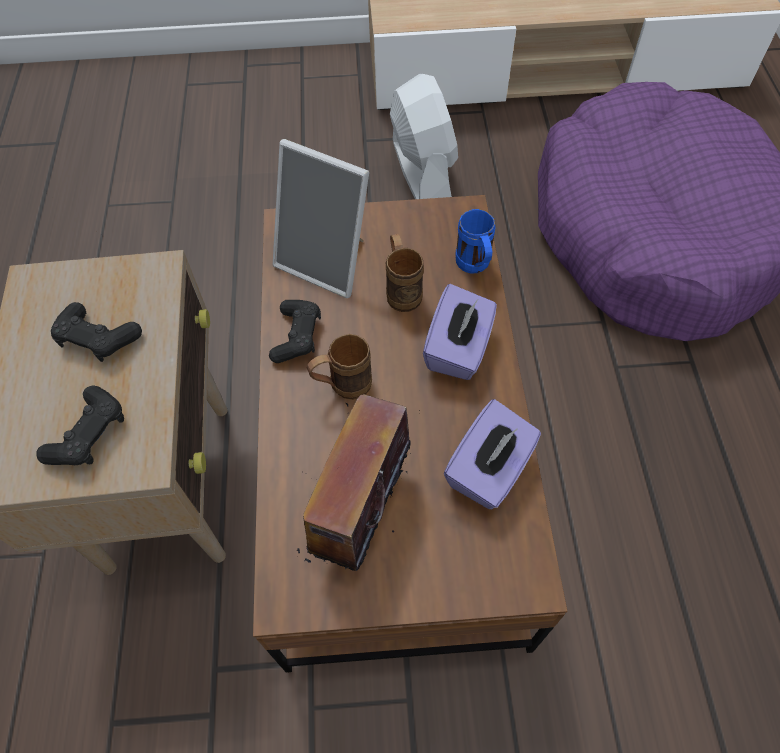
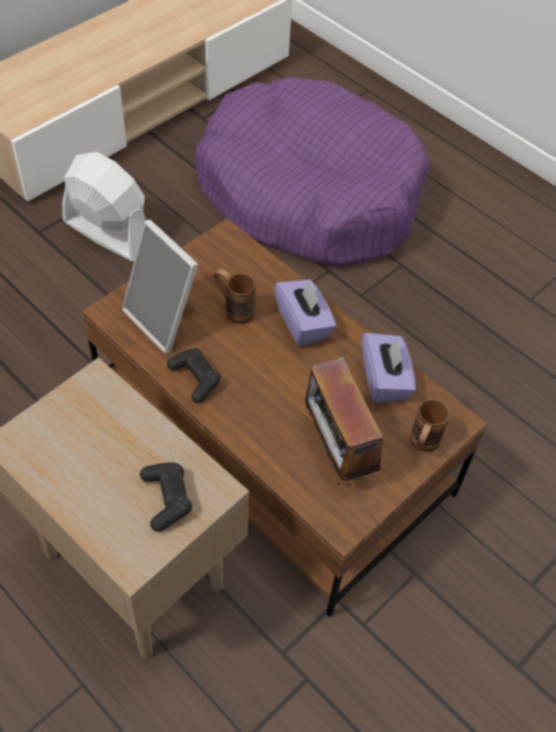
camera: 45 degrees left, 5 degrees down
black game controller [51,302,142,362] -> none
picture frame [273,139,369,298] -> picture frame turned 60 degrees clockwise [122,220,202,354]
brown mug [307,334,372,400] -> brown mug moved to [410,399,450,452]
blue mug [455,209,495,274] -> none

